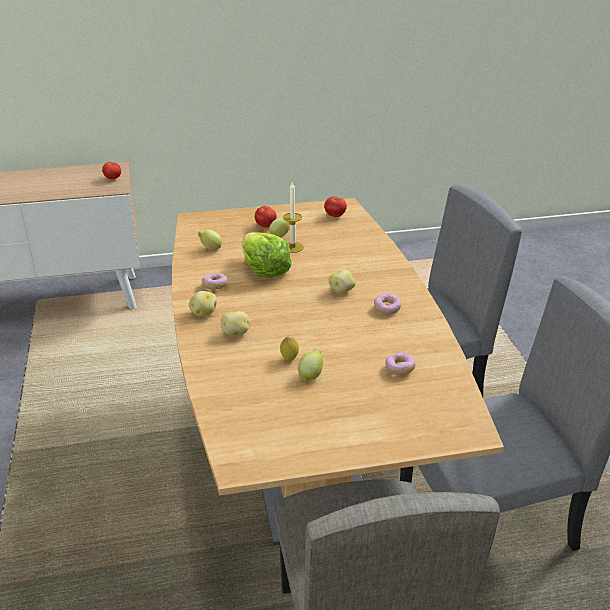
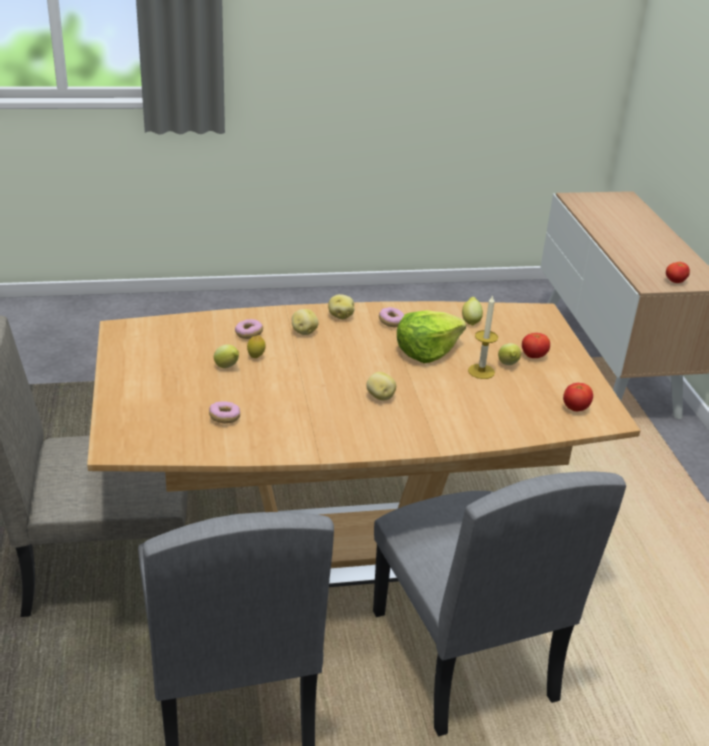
camera: 90 degrees right, 0 degrees up
donut [374,293,401,315] -> donut moved to [235,319,263,339]

